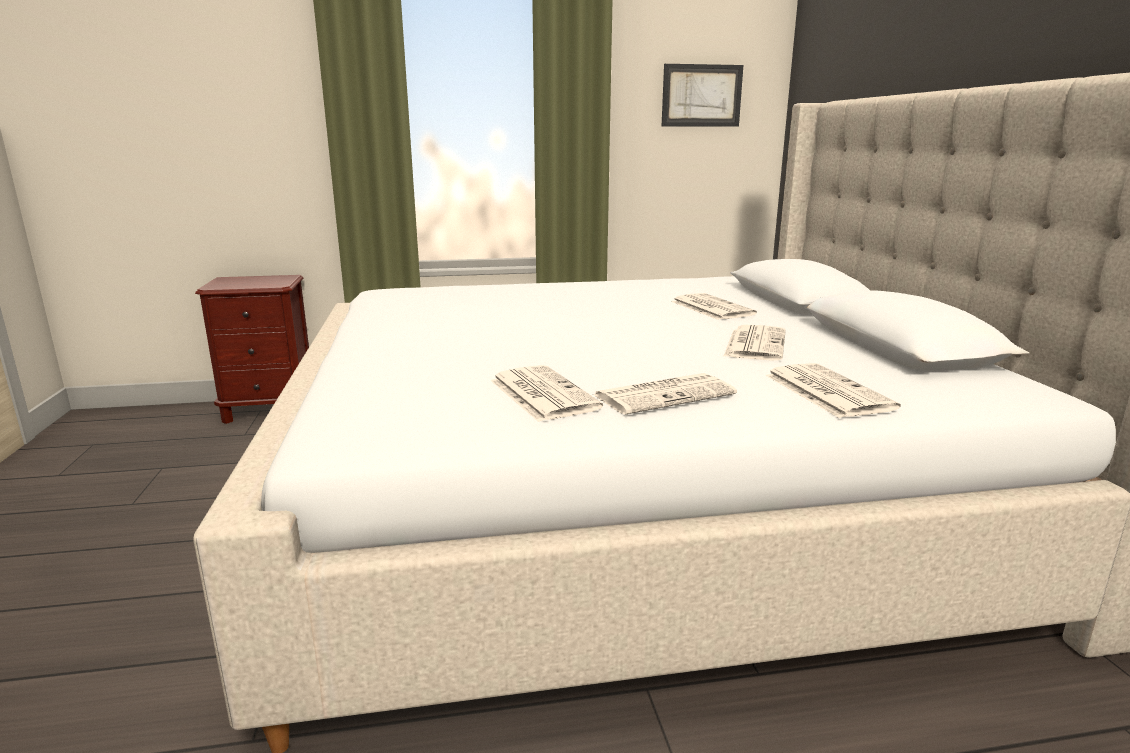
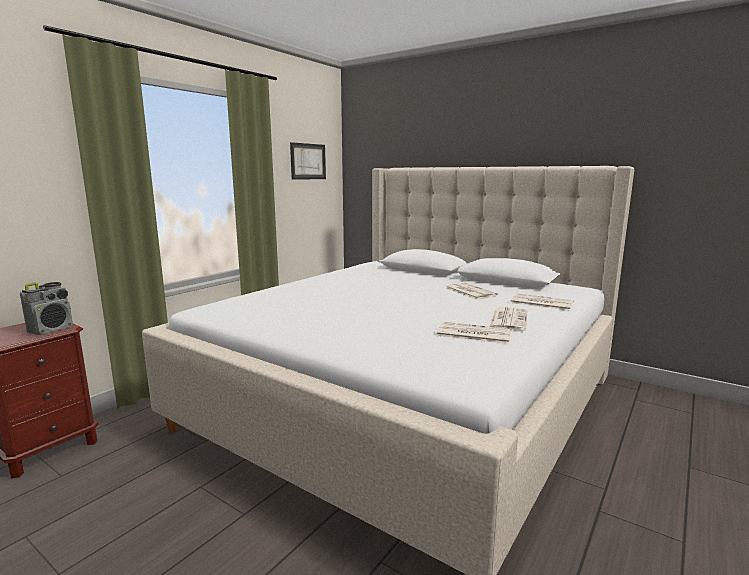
camera: 45 degrees left, 5 degrees down
newspaper [671,293,757,320] -> none
none -> radio [20,282,73,335]

